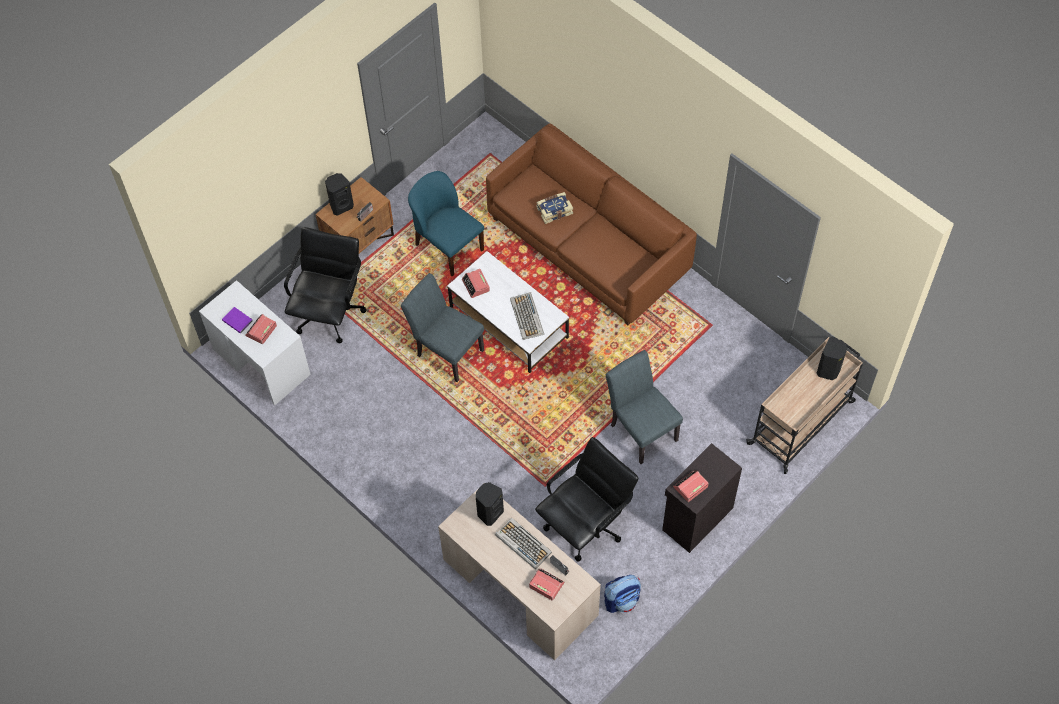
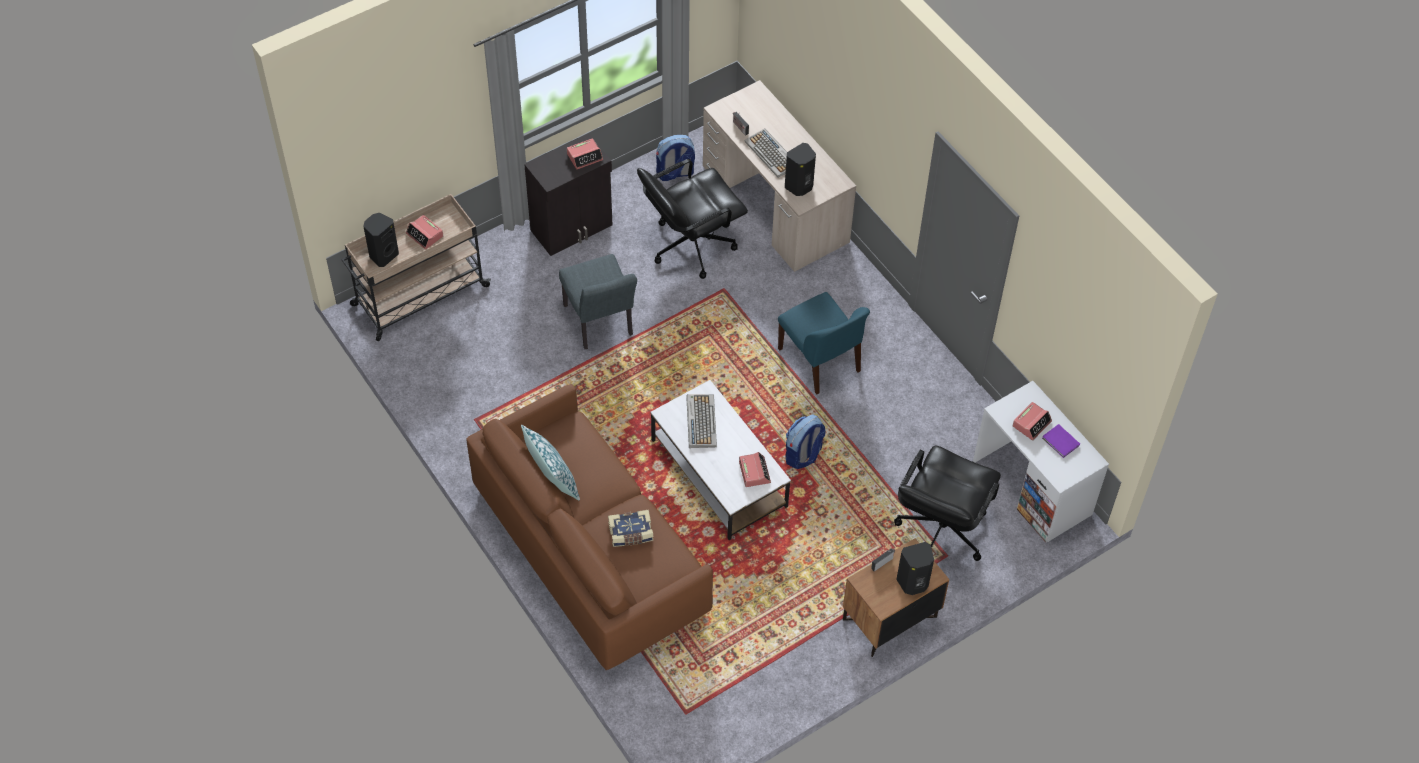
camera: 170 degrees left, 5 degrees down
grey chair [401,273,484,382] -> backpack [786,415,826,469]
blue chair [408,171,484,276] -> blue chair moved to [778,292,870,394]
alarm clock [529,569,564,601] -> alarm clock moved to [406,215,443,249]
none -> pillow [521,425,580,501]

